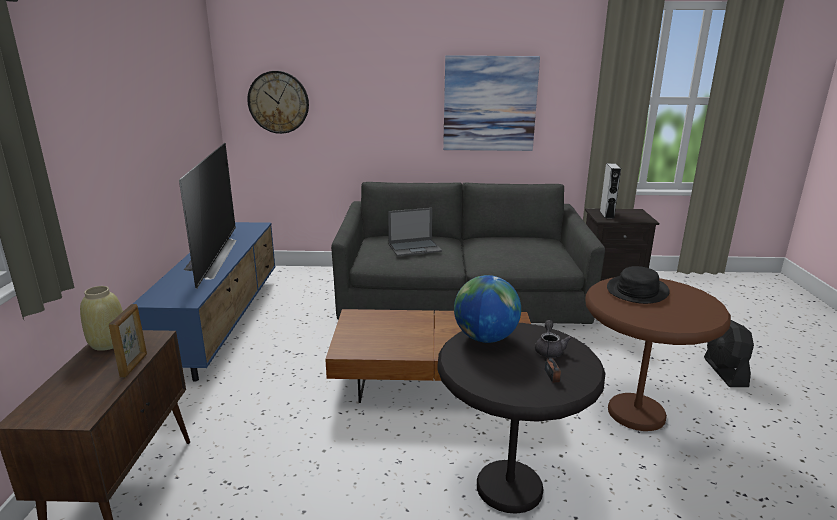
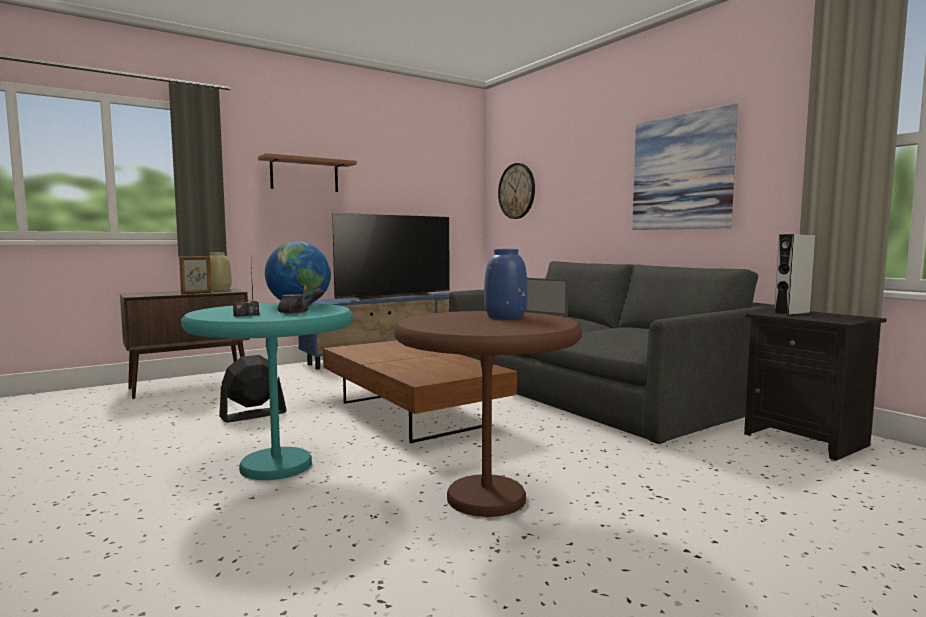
camera: 55 degrees right, 15 degrees down
black side table [437,323,605,514] -> turquoise side table [181,303,353,480]
black hat [607,266,670,304] -> blue vase [484,249,528,319]
black fan [704,320,754,387] -> black fan moved to [219,355,286,423]
none -> shelf [258,153,357,192]

